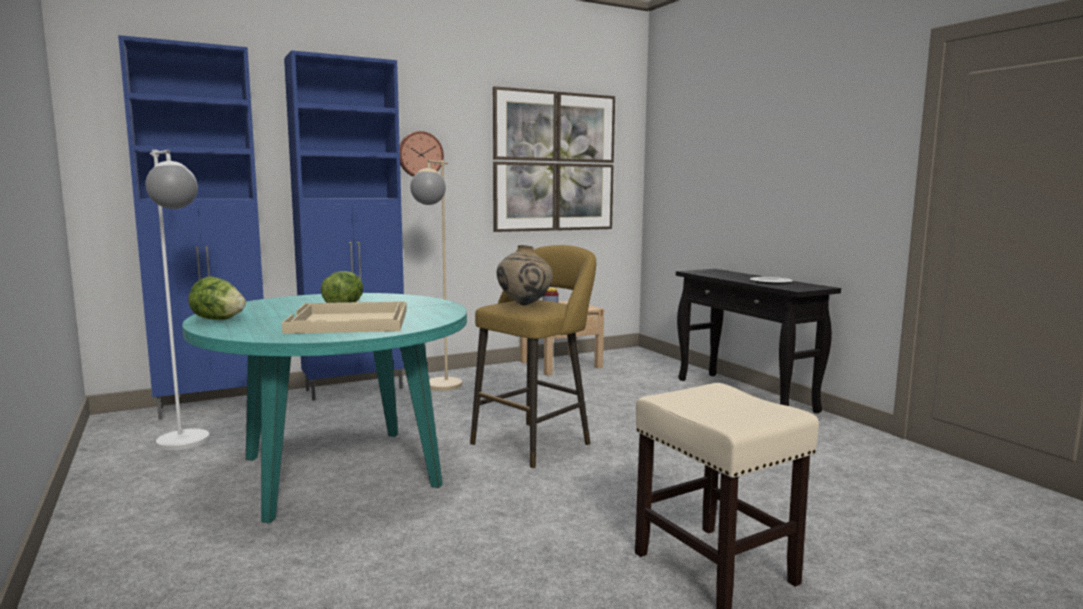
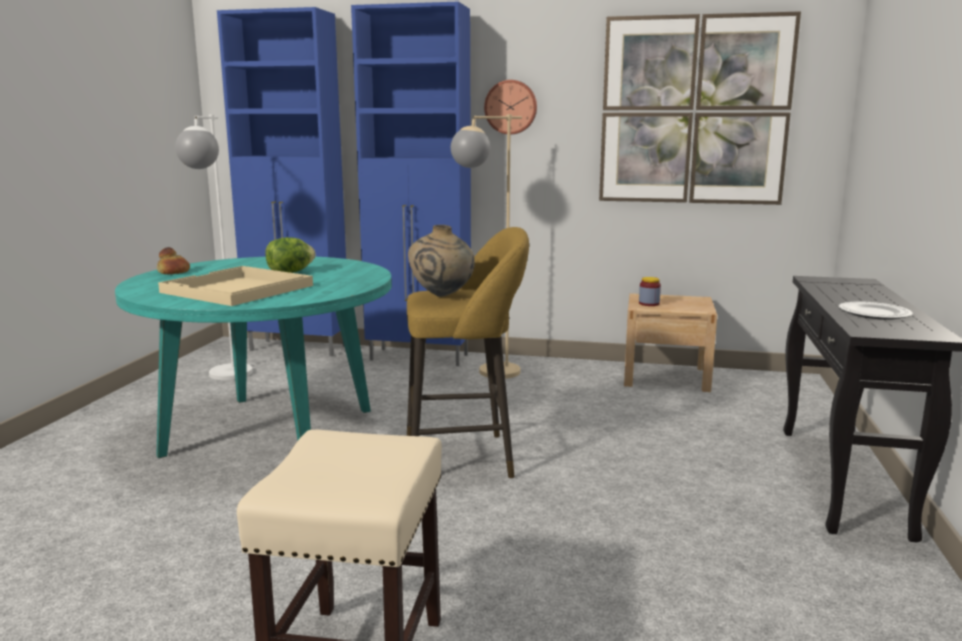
camera: 40 degrees right, 5 degrees up
lettuce [188,277,246,320] -> bread [157,247,190,274]

